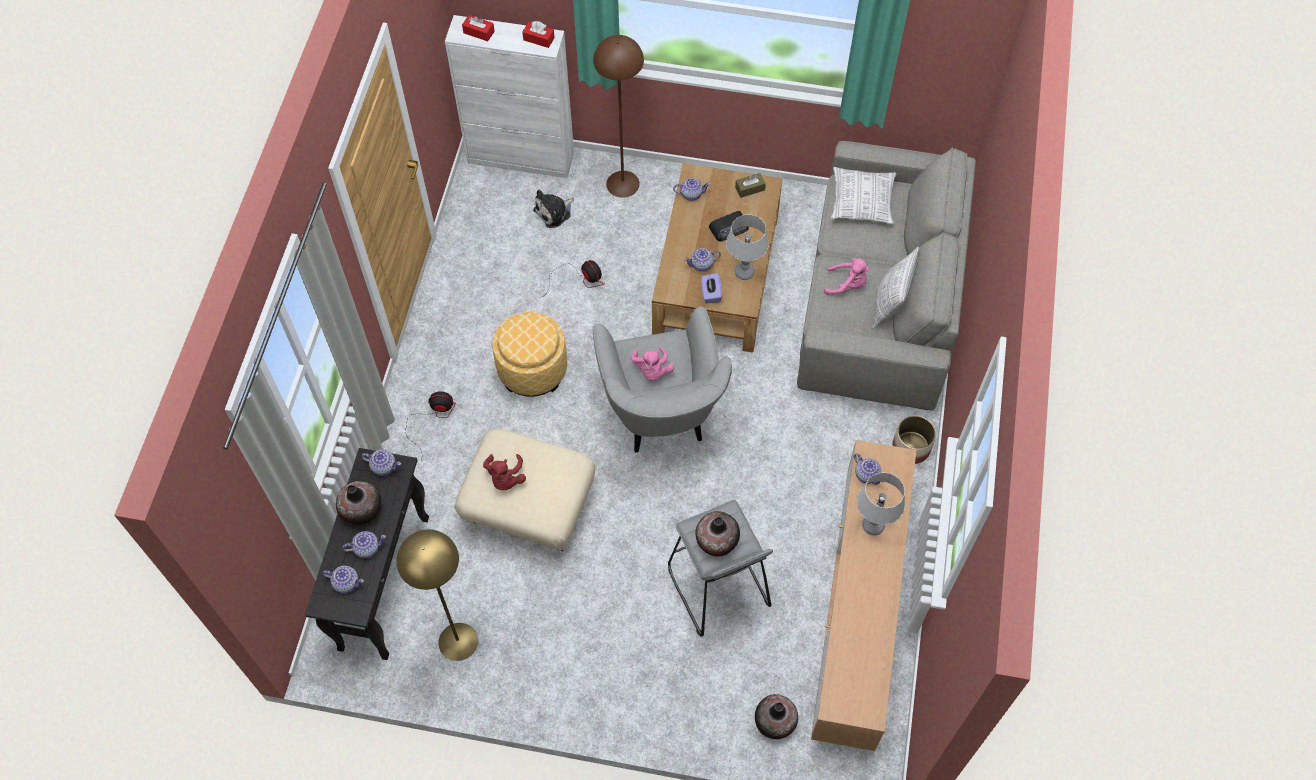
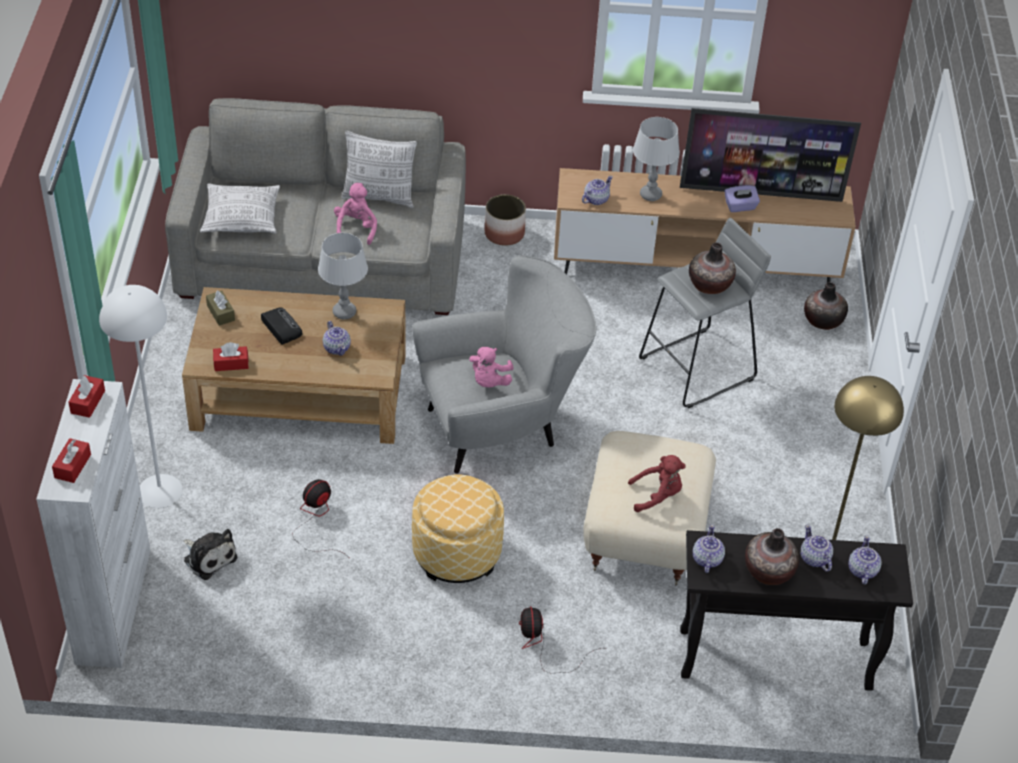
camera: 100 degrees left, 15 degrees down
brown floor lamp [593,35,644,198] -> white floor lamp [99,285,183,508]
pink plush toy [631,347,674,381] -> pink plush toy turned 120 degrees clockwise [469,347,514,388]
teapot [673,178,710,201] -> red tissue box [213,342,249,371]
purple tissue box [701,273,722,303] -> purple tissue box moved to [724,185,760,212]
none -> television [680,108,861,202]

